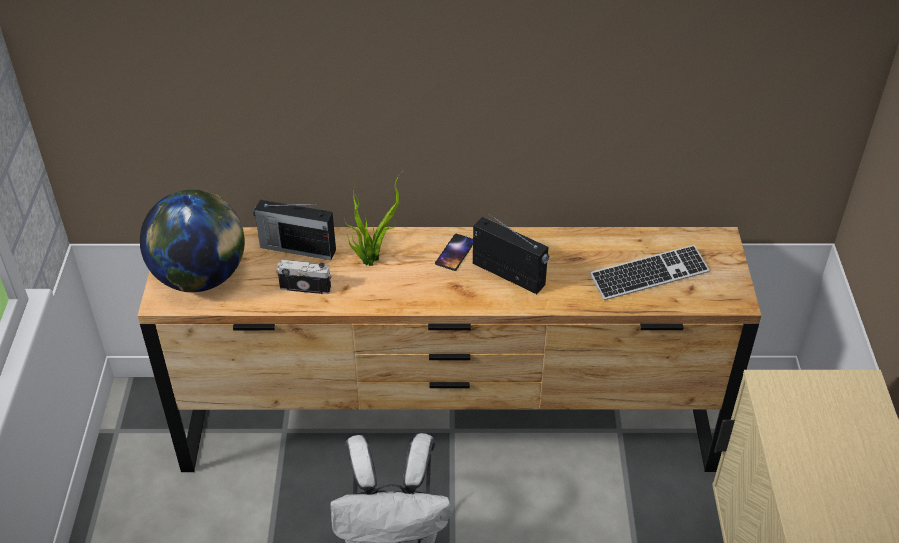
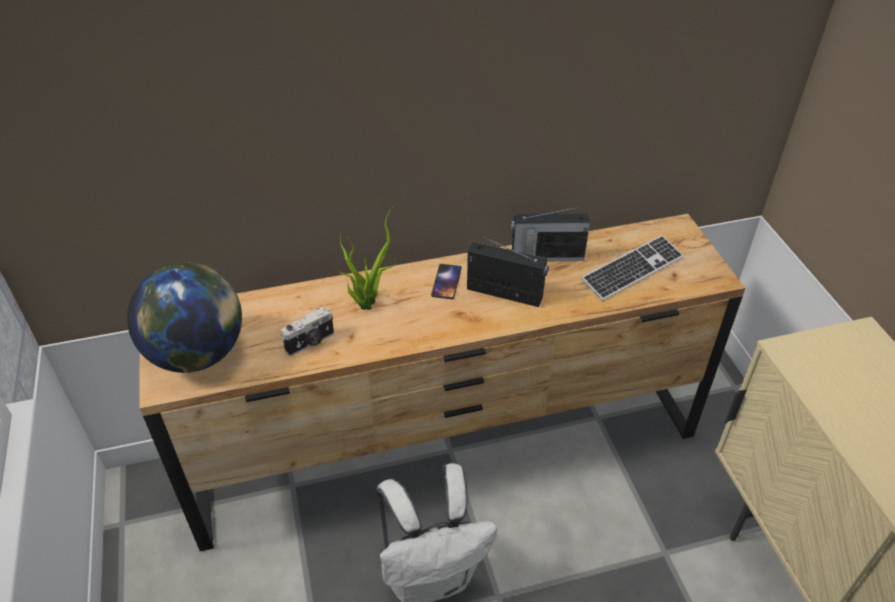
camera: 15 degrees left, 0 degrees up
radio [253,200,336,260] -> radio moved to [511,207,590,261]
camera [276,260,331,294] -> camera turned 150 degrees clockwise [281,307,334,356]

